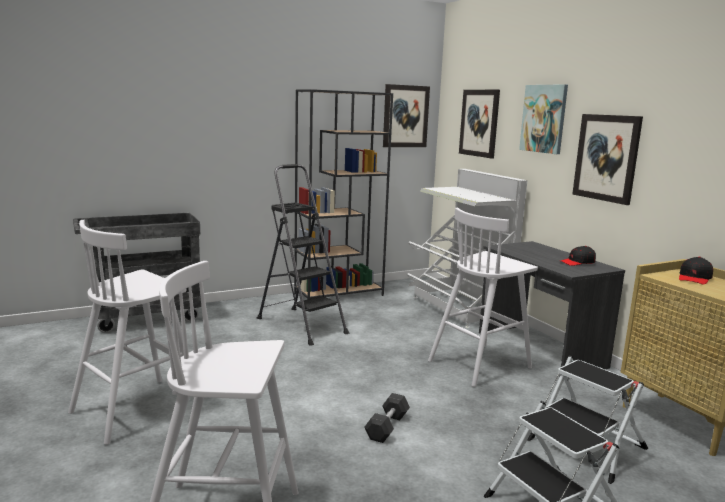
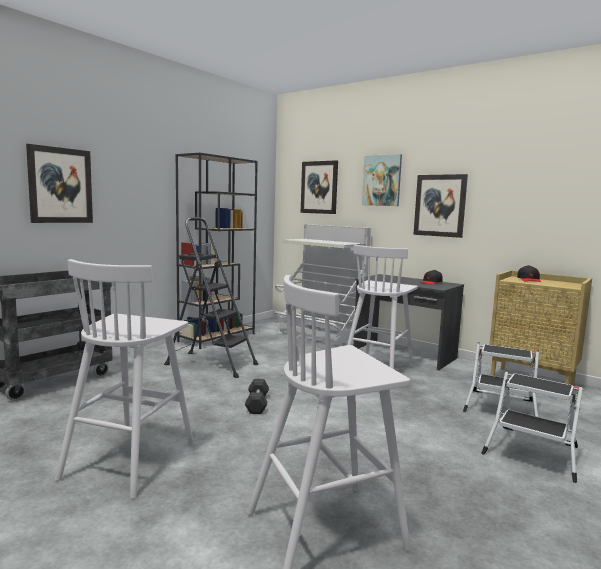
camera: 25 degrees left, 5 degrees down
grey dumbbell [364,393,410,443] -> grey dumbbell moved to [245,379,269,414]
picture [383,84,430,147] -> picture moved to [26,144,93,223]

